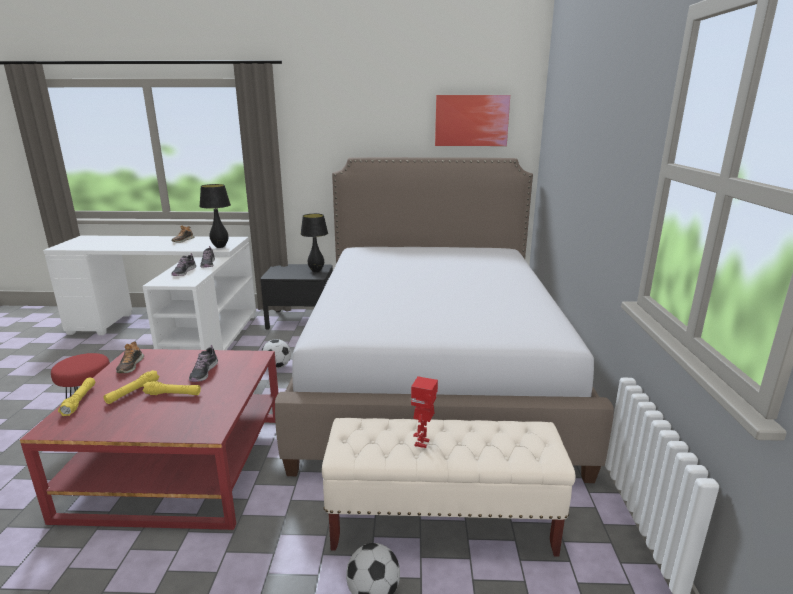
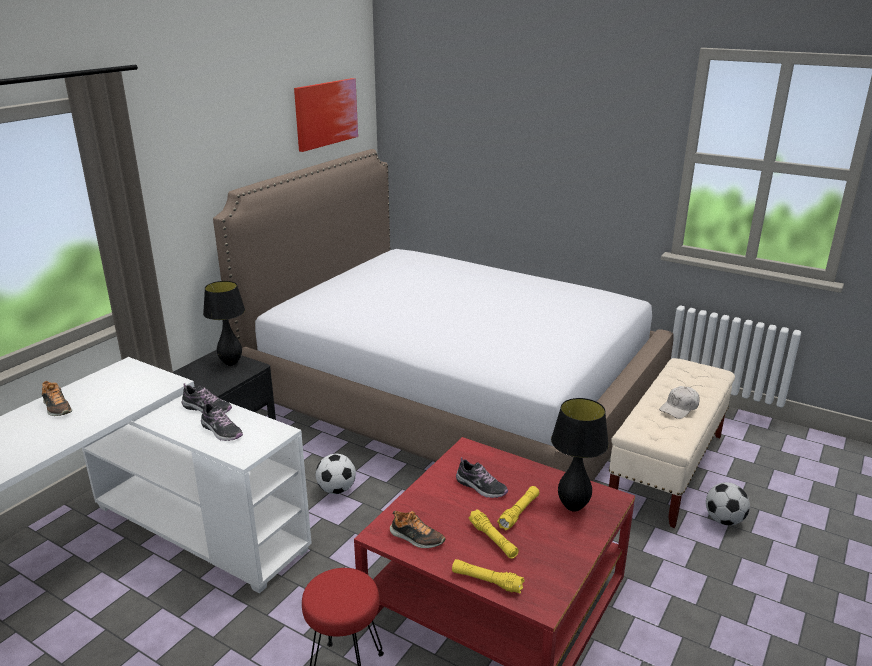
camera: 60 degrees left, 5 degrees up
black table lamp [199,184,231,248] -> black table lamp moved to [551,398,609,512]
toy robot [411,376,438,448] -> white cap [659,386,699,419]

